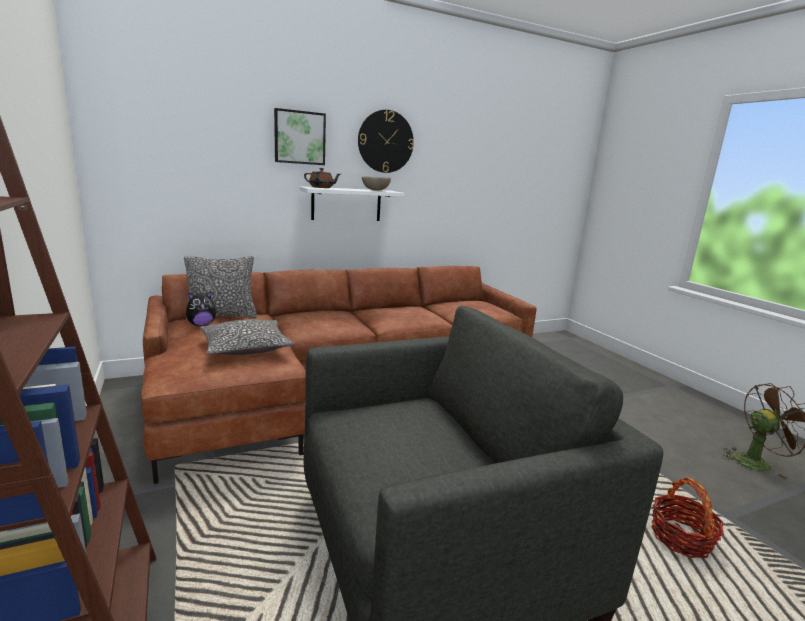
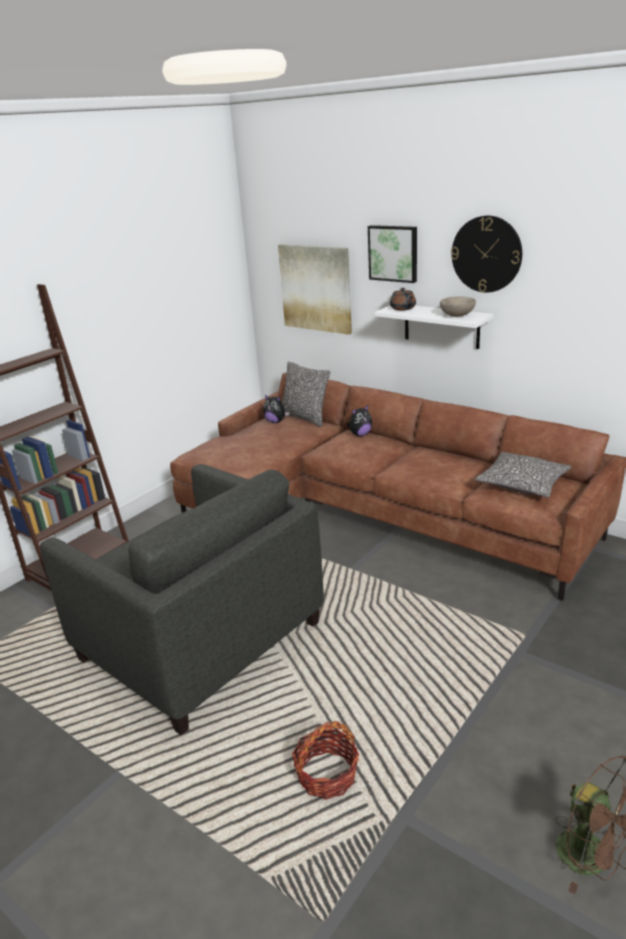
camera: 65 degrees right, 10 degrees up
pillow [200,319,294,355] -> pillow moved to [475,452,572,498]
none -> picture [278,244,352,335]
none -> plush toy [347,405,372,436]

